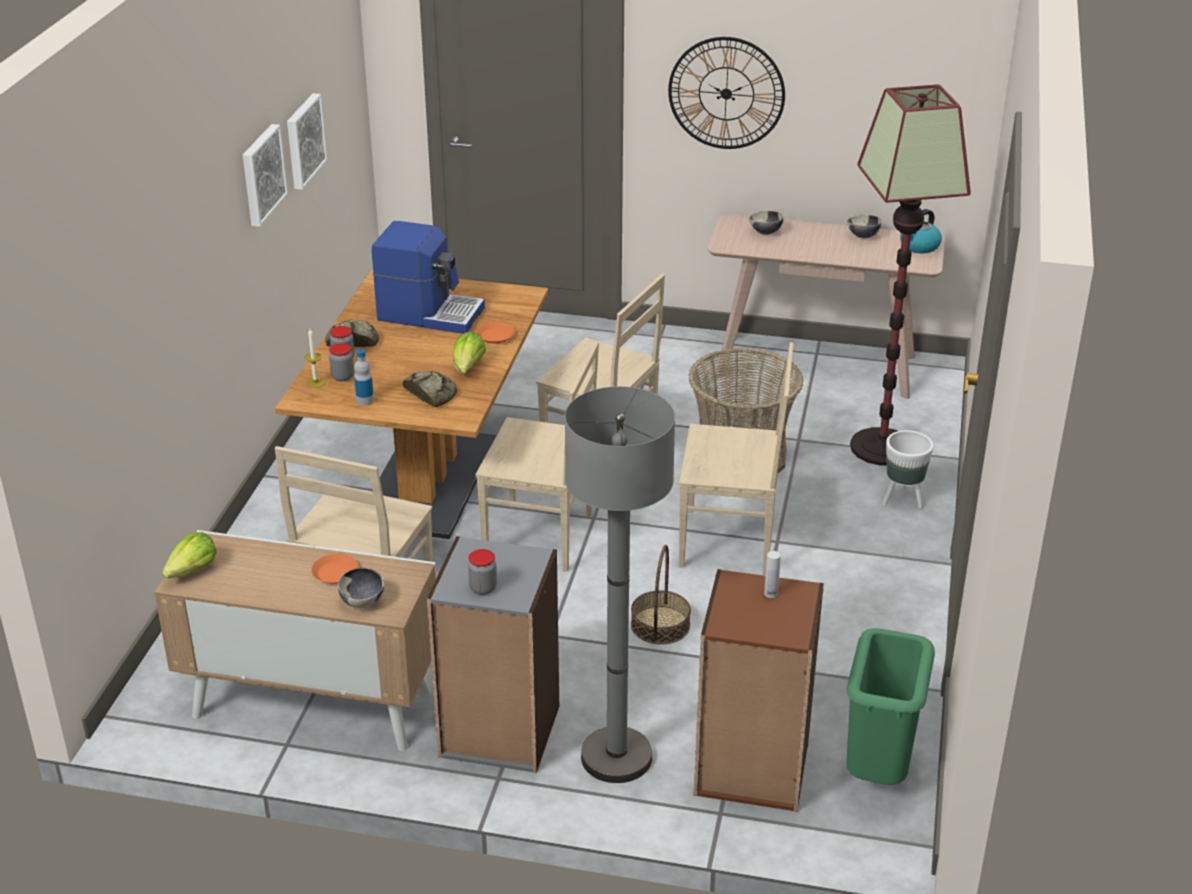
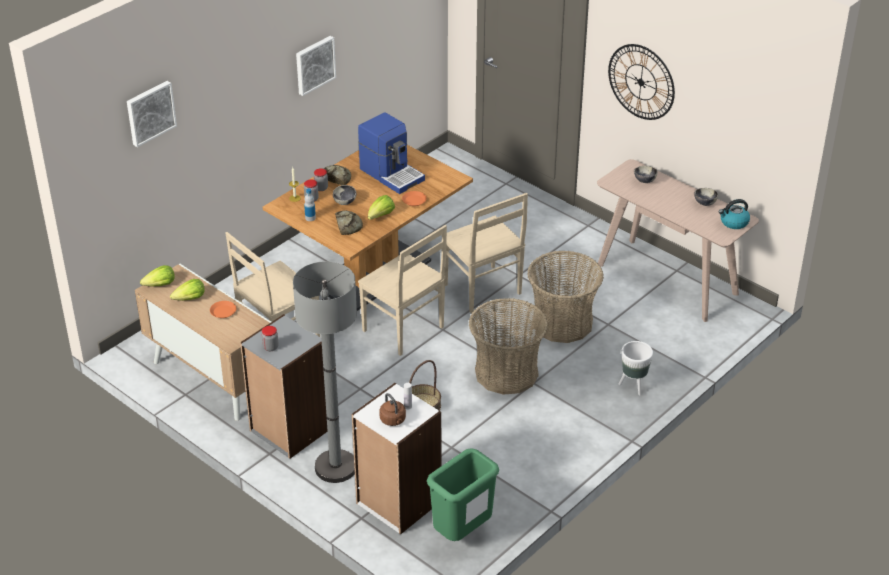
camera: 30 degrees right, 5 degrees up
picture [287,93,327,190] -> picture moved to [127,81,177,147]
bowl [338,568,384,608] -> bowl moved to [333,185,356,205]
beige chair [679,342,794,575] -> basket [469,298,548,395]
brown bookcase [694,569,824,812] -> white bookcase [352,383,441,535]
floor lamp [850,84,971,466] -> none
none -> lettuce [170,279,205,301]
none -> brown kettle [379,393,406,426]

